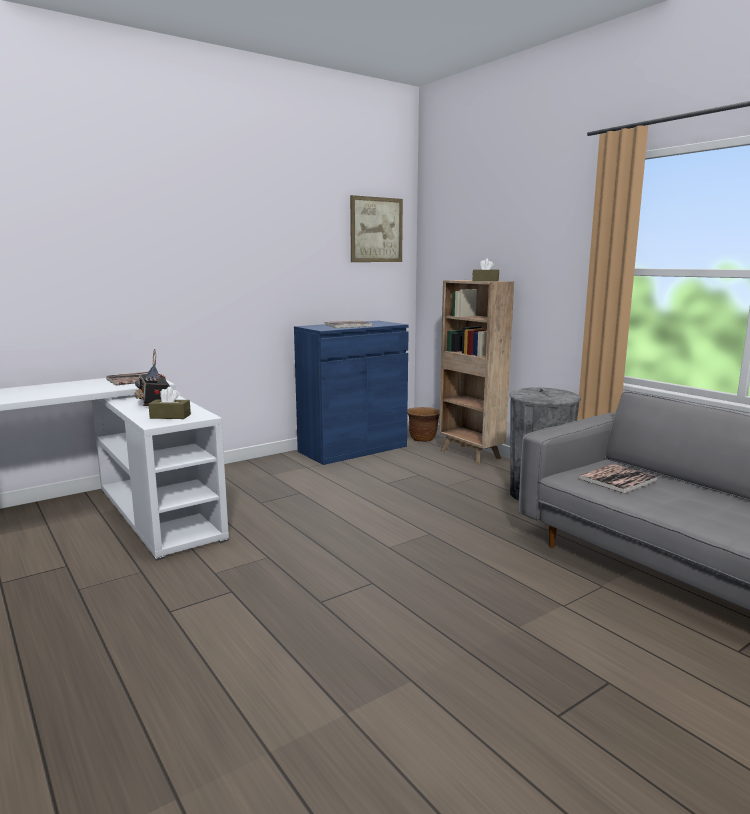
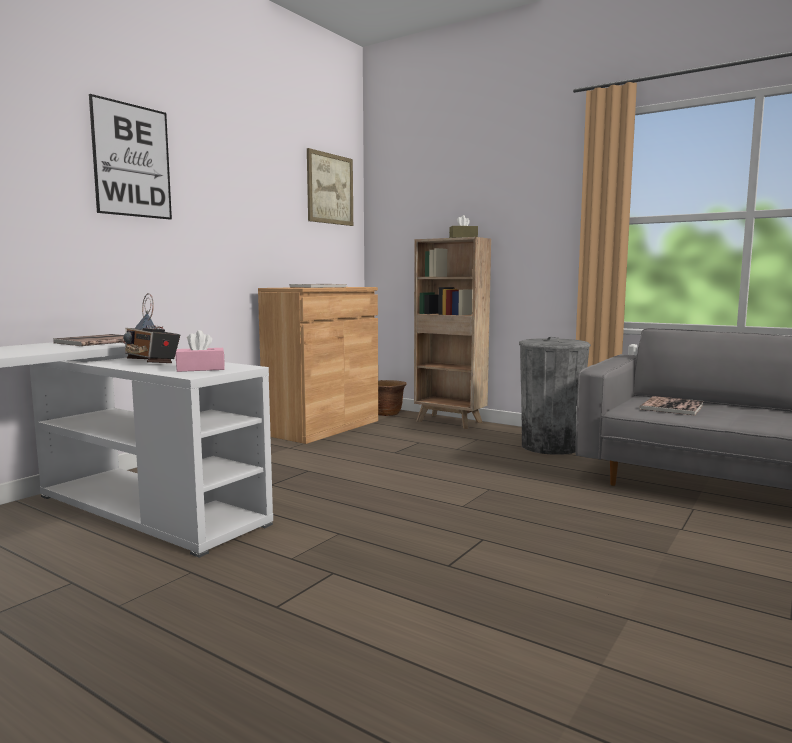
camera: 20 degrees left, 5 degrees down
brown tissue box [148,387,191,419] -> pink tissue box [176,330,225,372]
blue cabinet [294,321,409,465] -> brown cabinet [258,287,378,444]
none -> picture [89,94,172,220]

